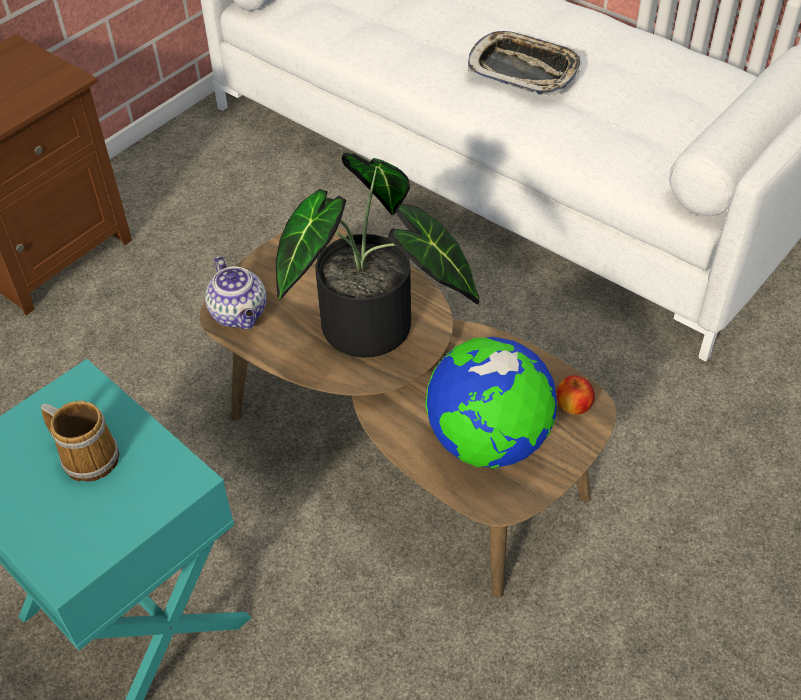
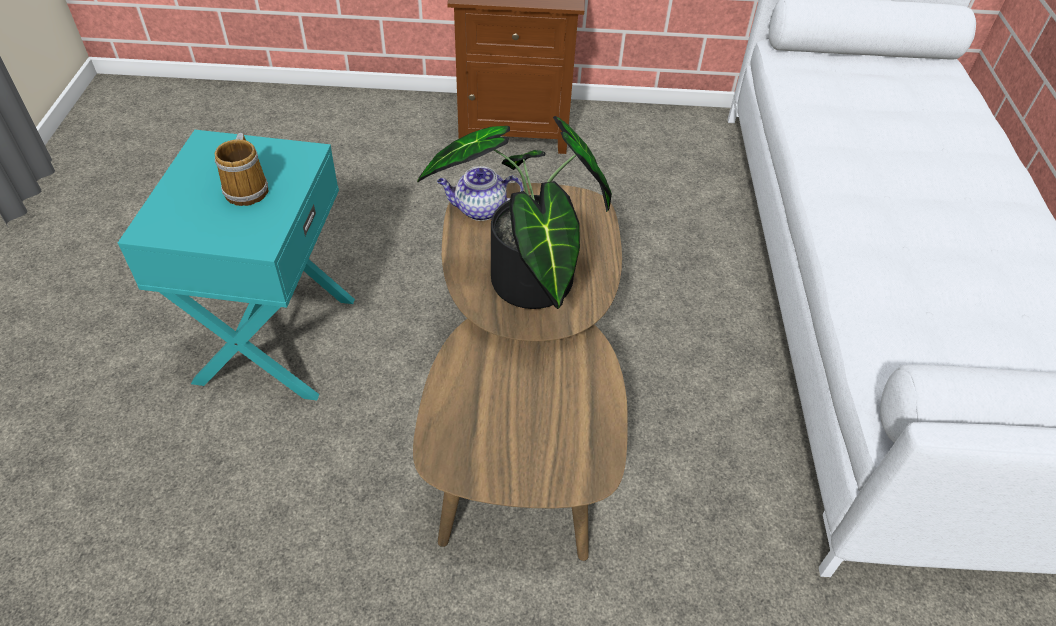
camera: 50 degrees right, 0 degrees up
teapot [205,256,266,329] -> teapot turned 60 degrees clockwise [437,166,524,221]
globe [425,337,557,468] -> none
tray [468,31,581,95] -> none
apple [556,375,595,415] -> none

